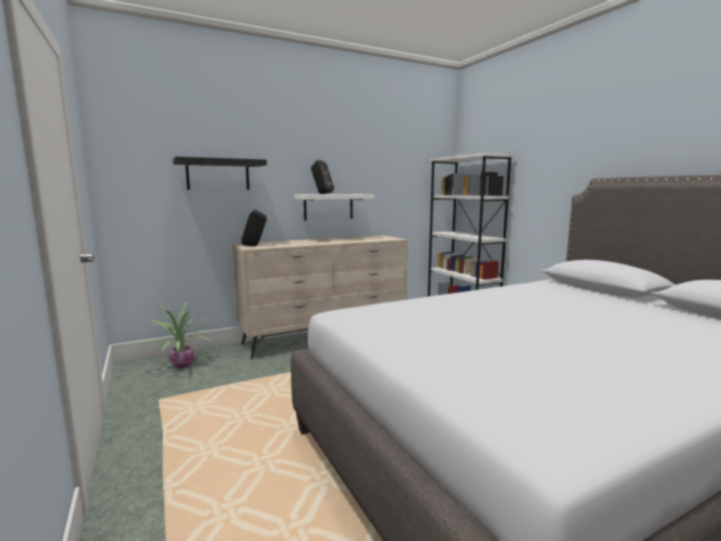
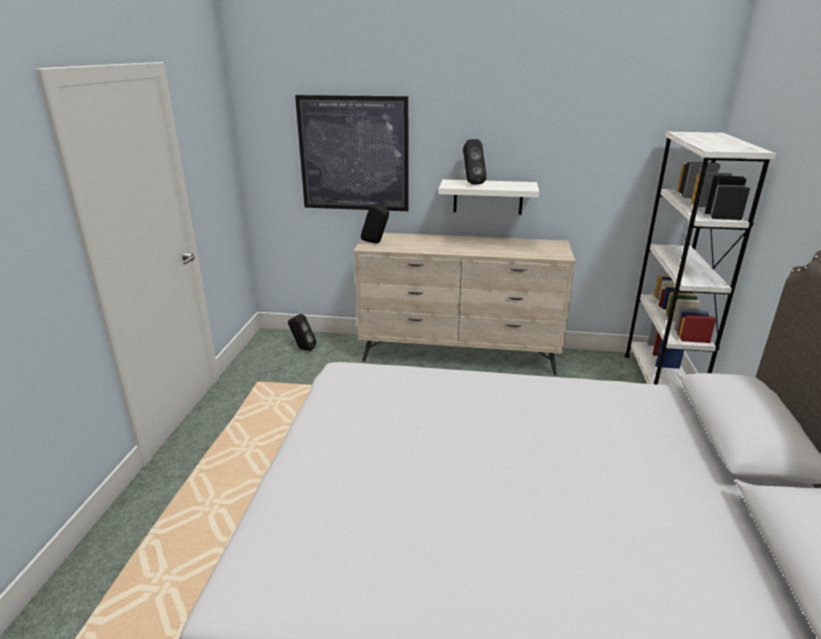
camera: 35 degrees right, 15 degrees up
potted plant [132,302,211,369] -> black speaker [288,314,316,351]
black shelf [173,156,267,190] -> picture [295,95,409,211]

